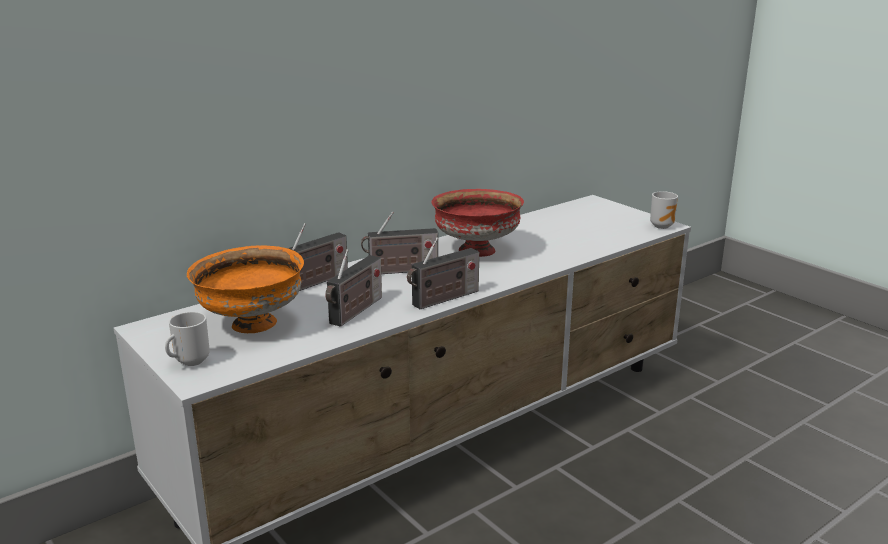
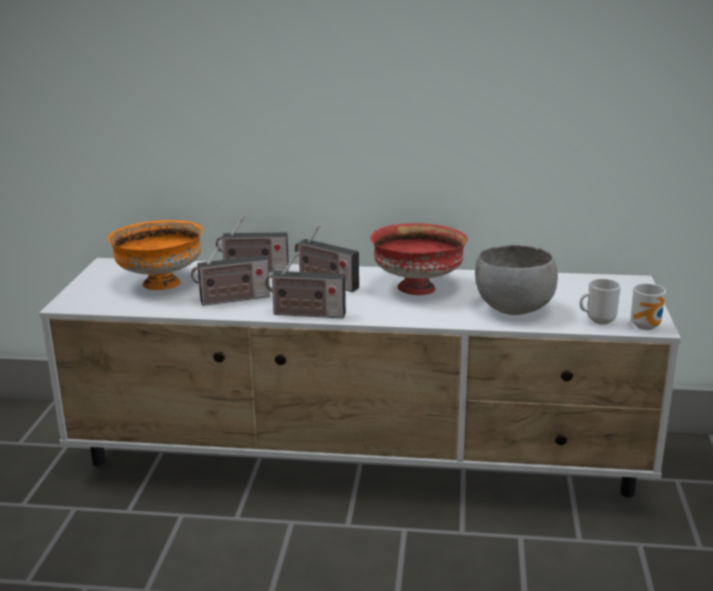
camera: 45 degrees right, 0 degrees up
mug [165,312,210,366] -> mug moved to [579,279,621,325]
none -> grey bowl [475,245,558,315]

